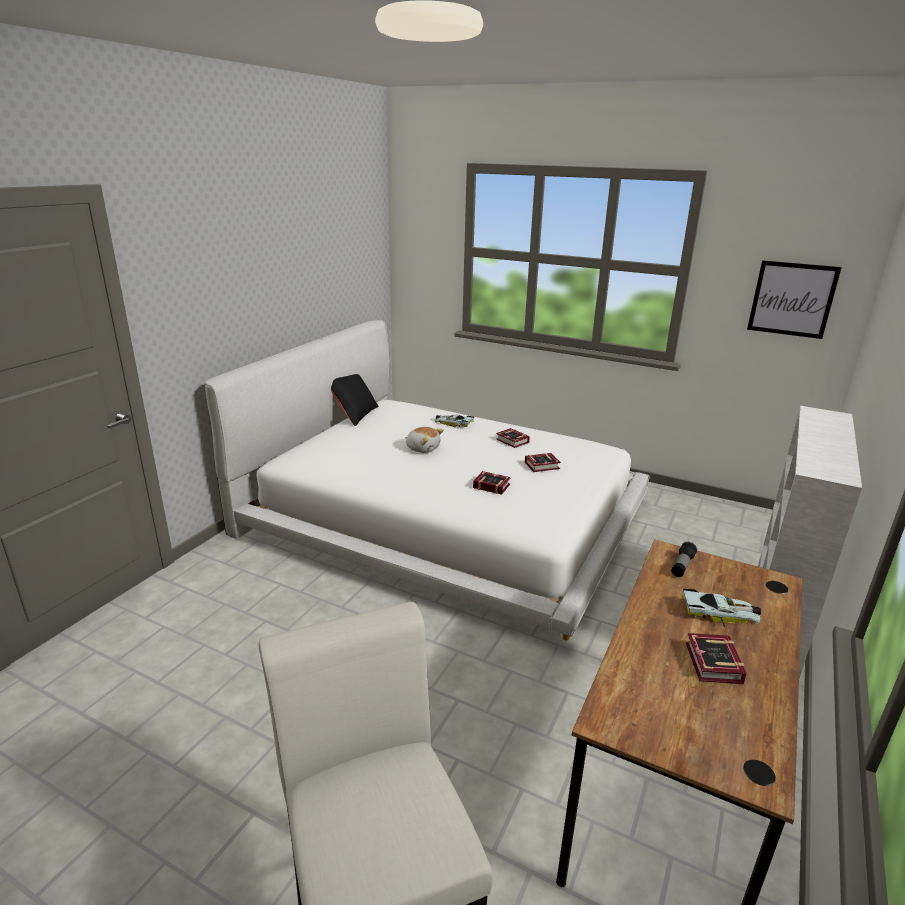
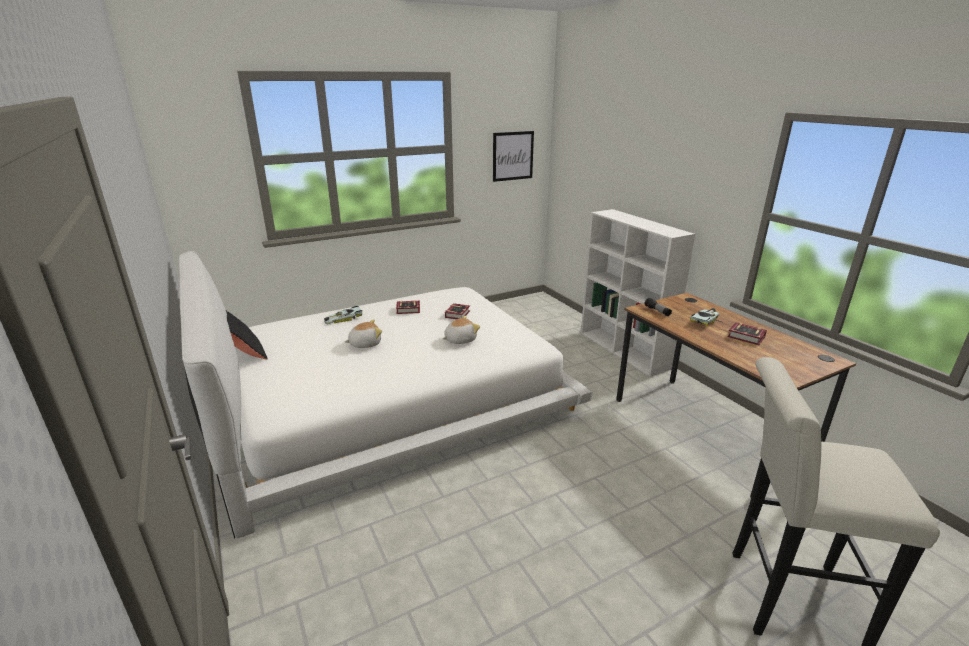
camera: 55 degrees left, 0 degrees up
book [473,471,511,495] -> plush toy [442,316,480,344]

